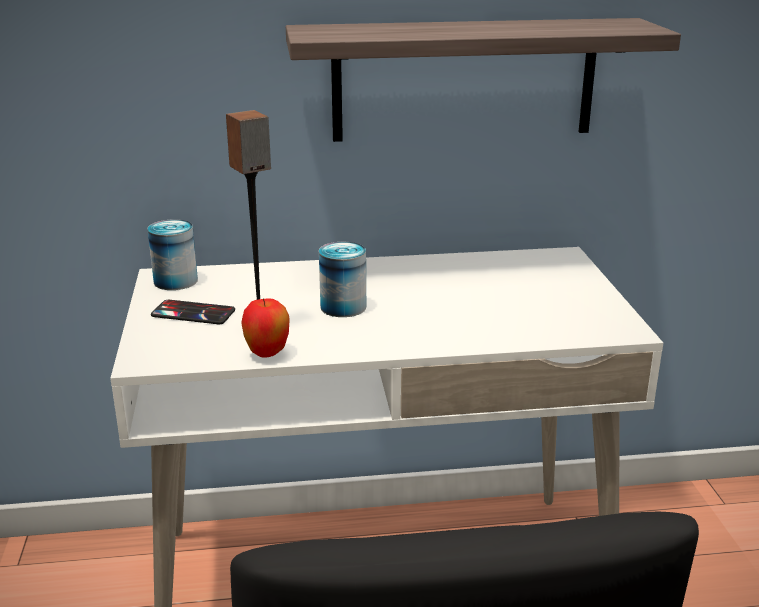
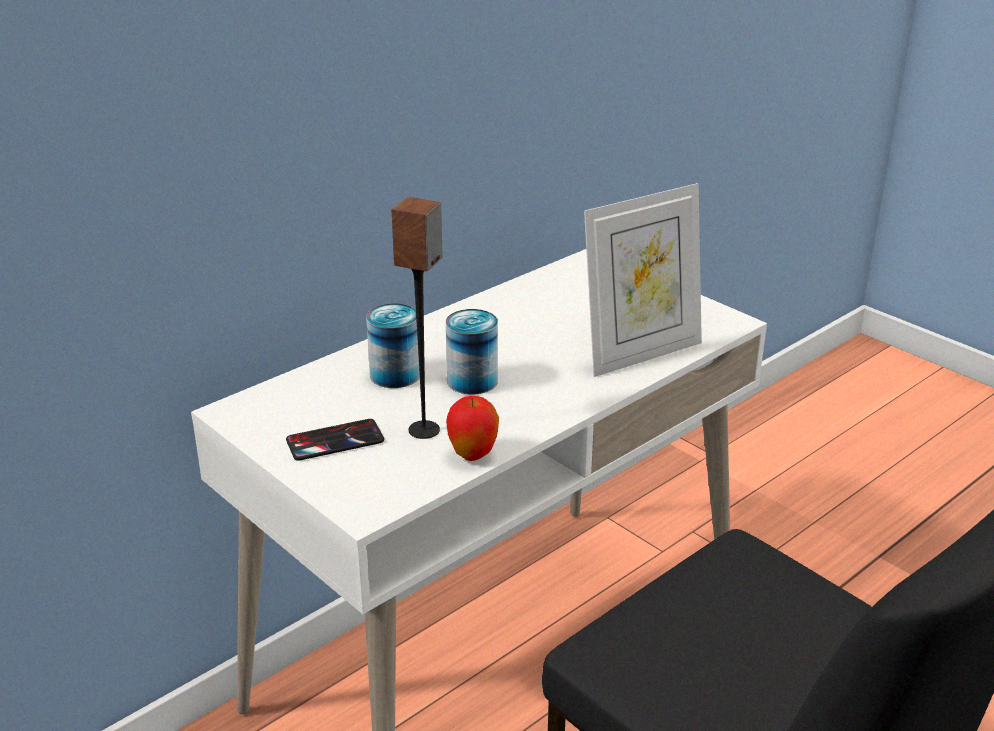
camera: 35 degrees left, 5 degrees up
can [147,219,198,290] -> can moved to [366,304,420,388]
shelf [286,18,681,142] -> none
none -> picture frame [584,183,702,377]

